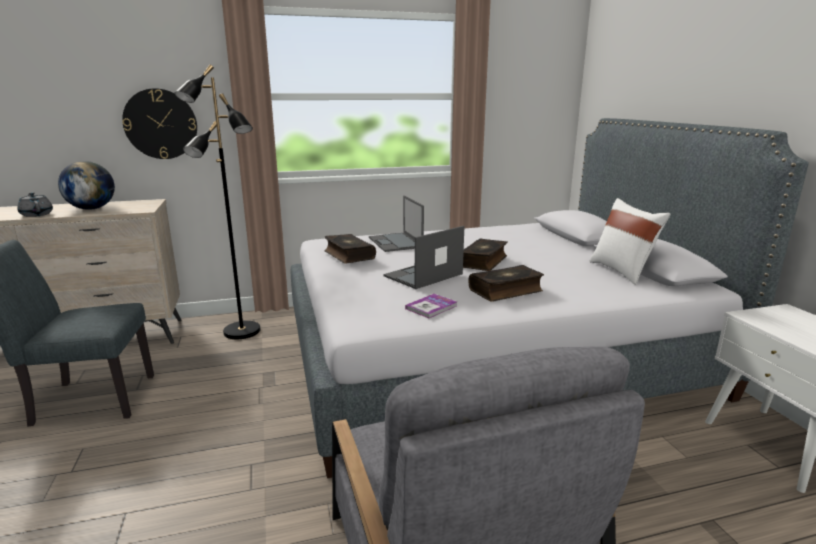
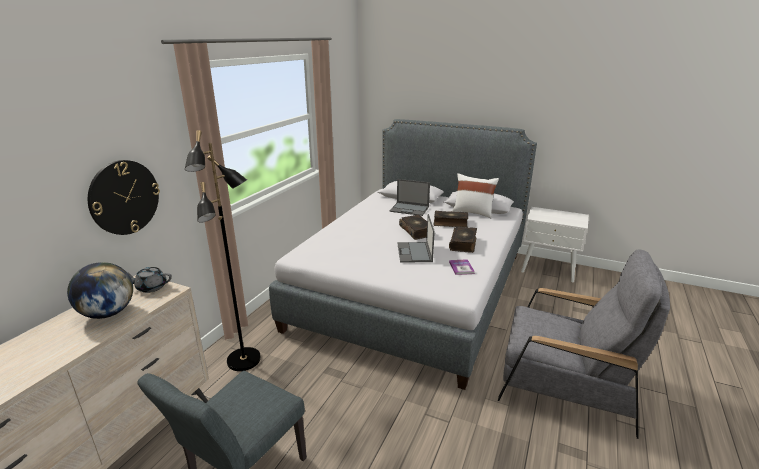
camera: 50 degrees left, 5 degrees up
grey teapot [17,192,53,217] -> grey teapot moved to [127,267,172,293]
book [324,234,376,264] -> book moved to [434,211,468,227]
laptop [369,196,424,252] -> laptop moved to [389,179,430,216]

